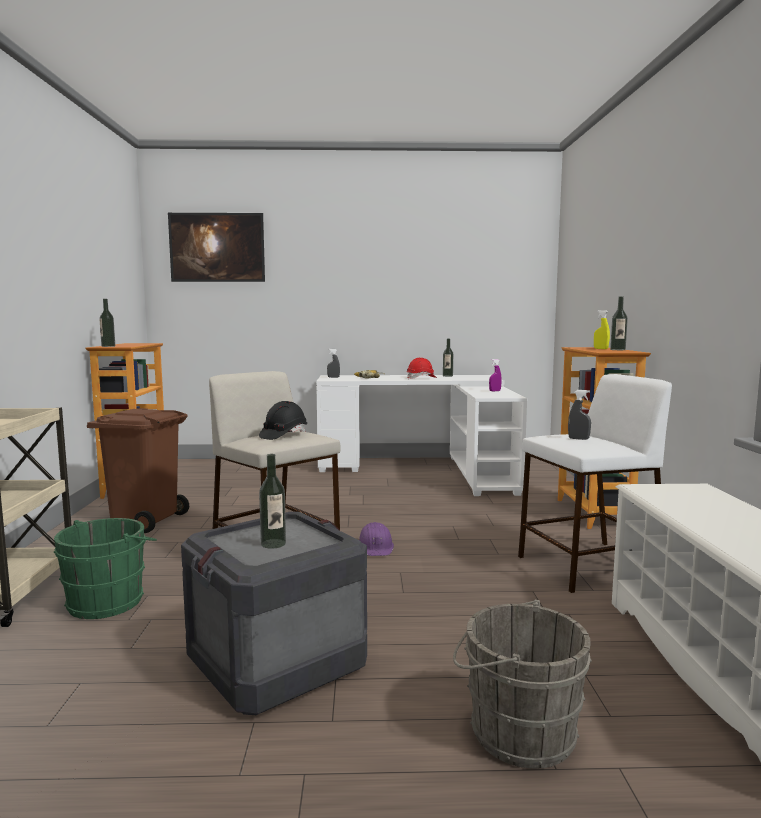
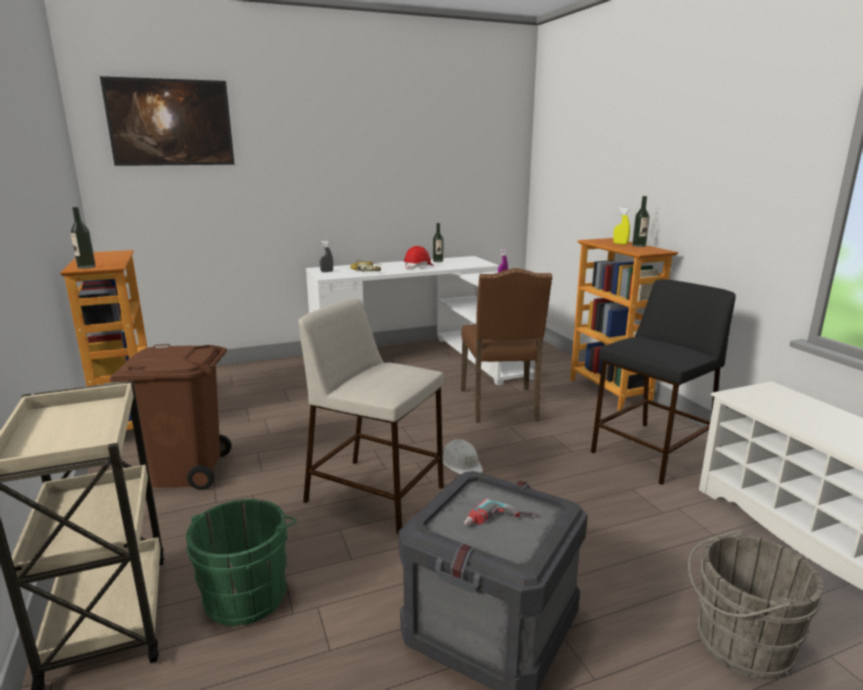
camera: 20 degrees left, 10 degrees up
black hard hat [259,401,307,440] -> none
bottle [259,454,286,549] -> power drill [464,498,538,525]
purple hard hat [359,522,394,556] -> white hard hat [443,439,483,474]
white stool [518,374,672,593] -> black stool [591,279,736,485]
grey spray bottle [568,390,591,440] -> none
none -> brown chair [461,268,552,423]

